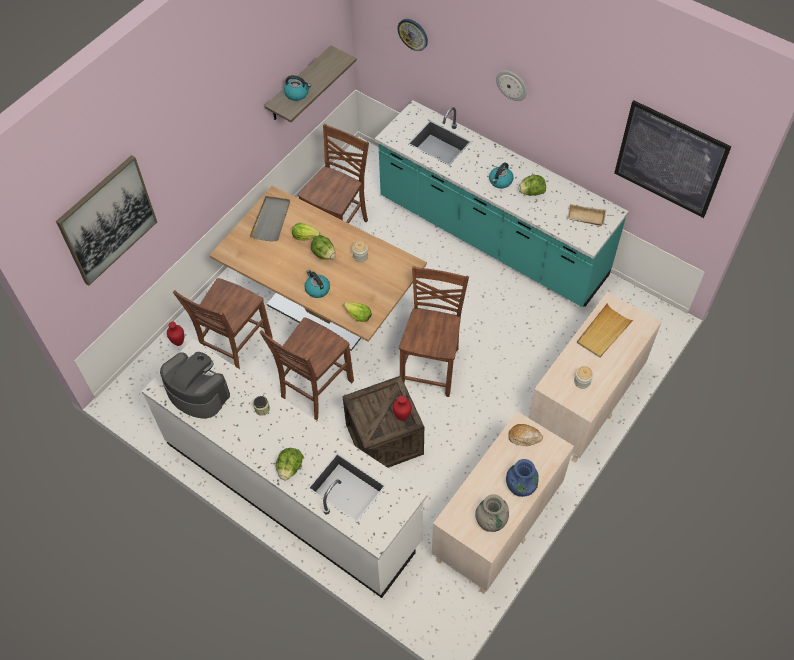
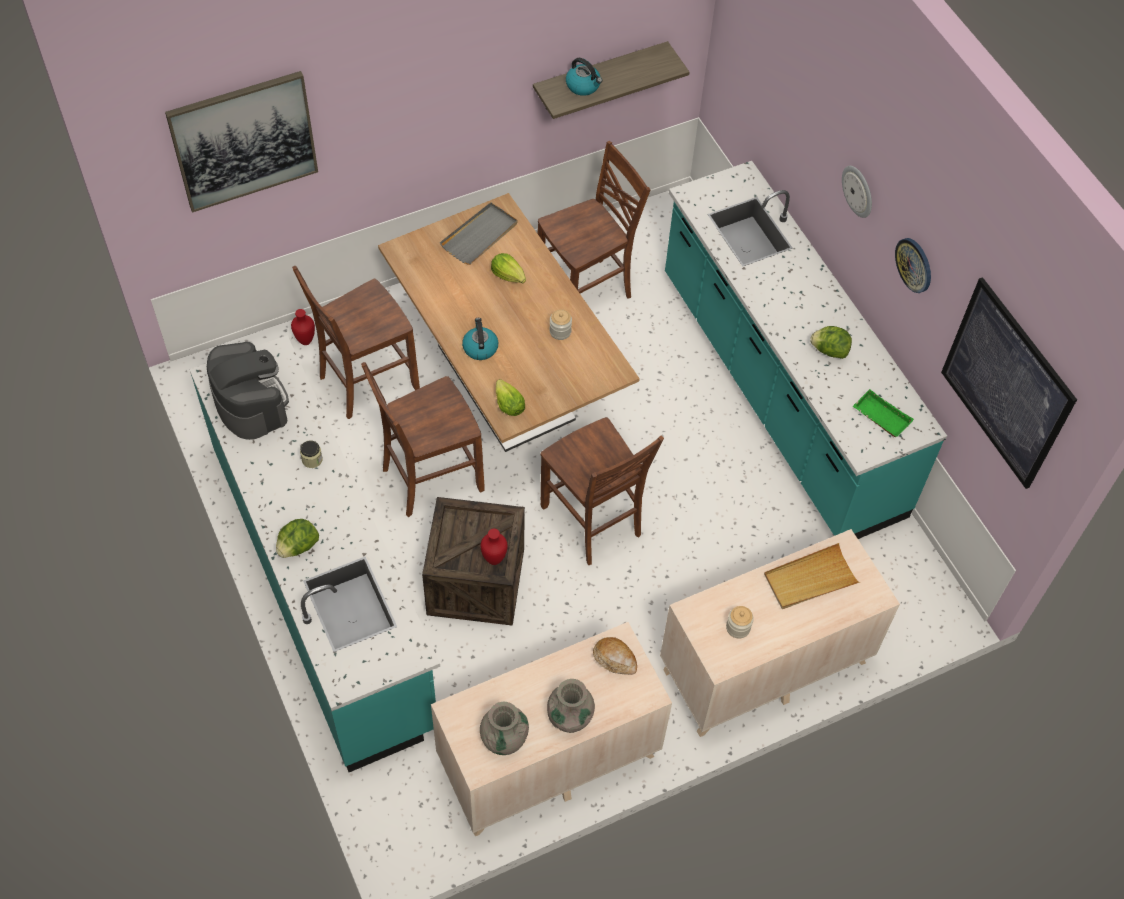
camera: 25 degrees right, 0 degrees up
white counter [141,339,427,598] -> turquoise counter [189,335,440,772]
lettuce [311,235,336,260] -> none
wall clock [397,19,428,51] -> wall clock moved to [895,238,931,293]
brown chair [399,266,469,397] -> brown chair turned 105 degrees clockwise [541,417,664,565]
kettle [489,162,514,188] -> none
blue vase [506,459,539,497] -> grey vase [547,679,595,733]
beige tray [567,204,606,226] -> green tray [853,389,914,437]

